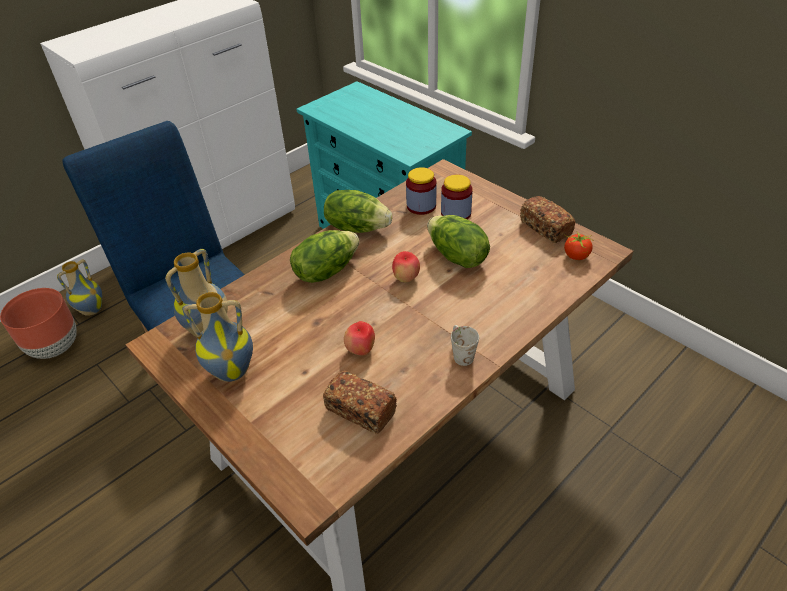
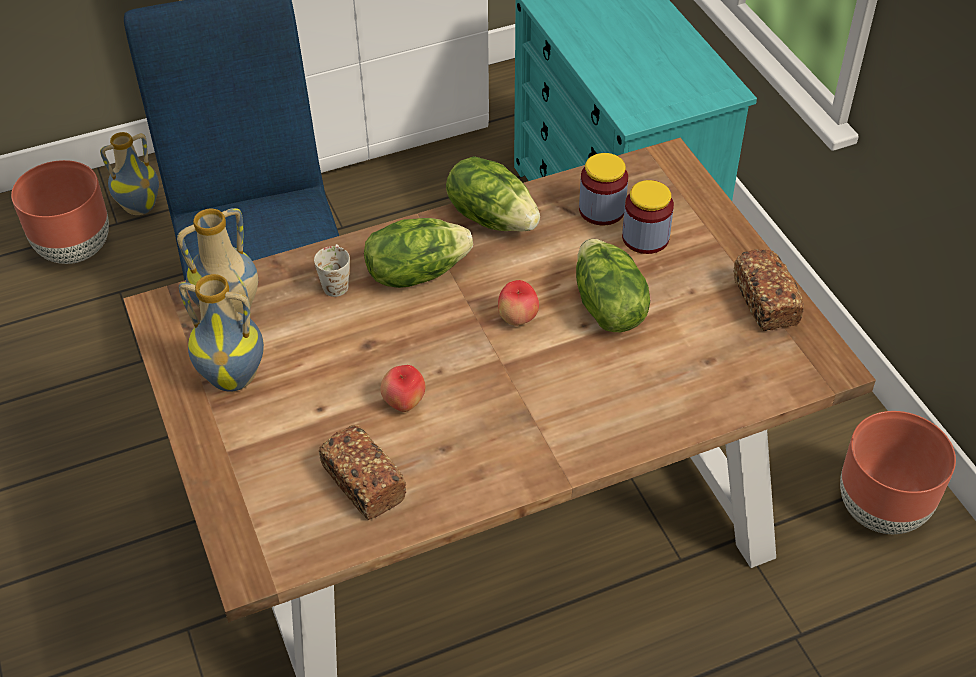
camera: 20 degrees right, 5 degrees up
white mug [451,325,479,366] -> white mug moved to [314,244,350,297]
tomato [564,232,594,260] -> none
none -> brown planter [840,411,956,534]

